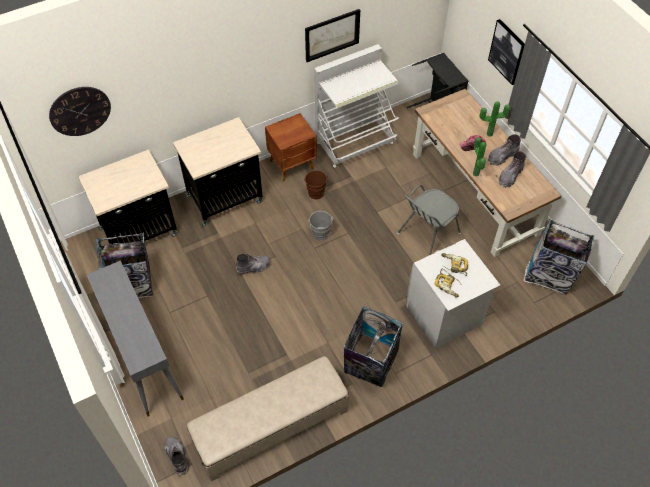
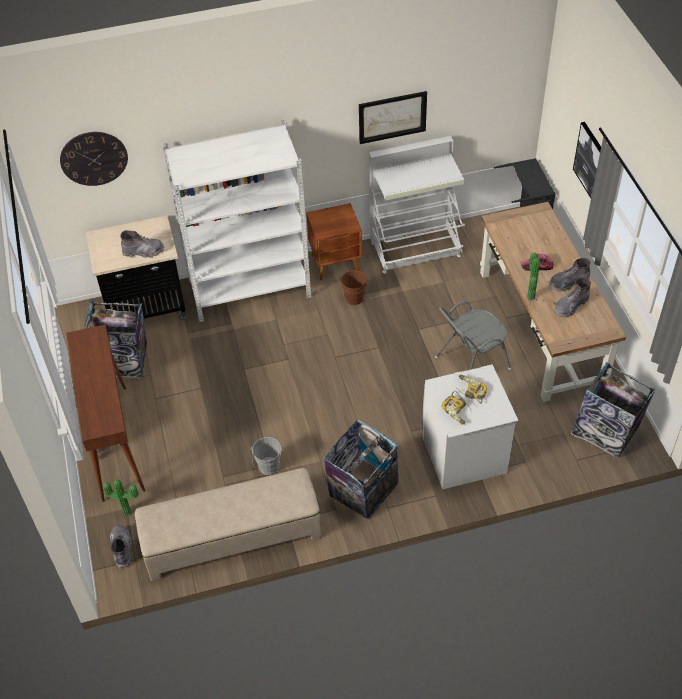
camera: 15 degrees right, 5 degrees down
grey console table [87,260,184,417] -> brown console table [66,325,145,502]
black cart [173,117,263,226] -> white bookcase [162,119,311,322]
grey boot [236,254,271,275] -> grey boot moved to [120,230,164,258]
grey bucket [308,211,333,241] -> grey bucket moved to [251,437,283,475]
potted plant [480,101,510,137] -> potted plant moved to [103,480,138,516]

